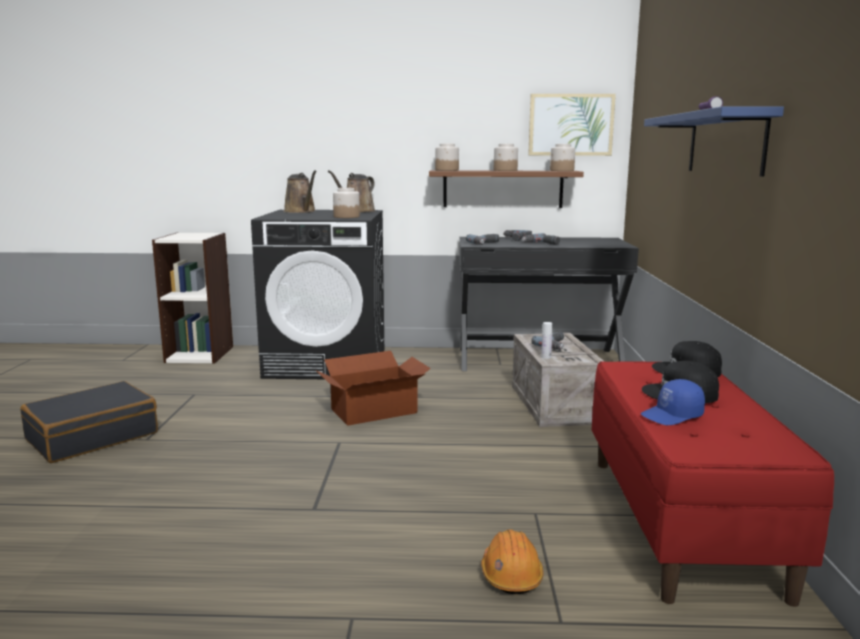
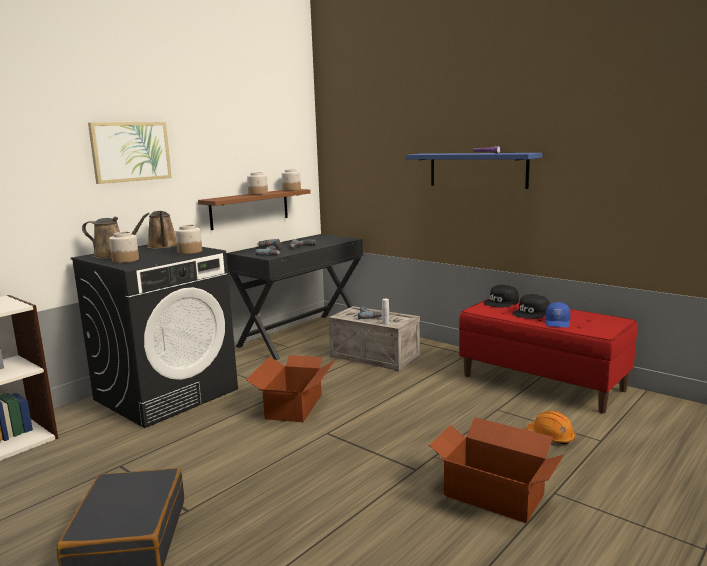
camera: 50 degrees left, 0 degrees up
jar [435,144,459,171] -> jar moved to [109,232,139,263]
picture [528,94,616,156] -> picture moved to [88,122,172,184]
none -> cardboard box [429,417,564,523]

